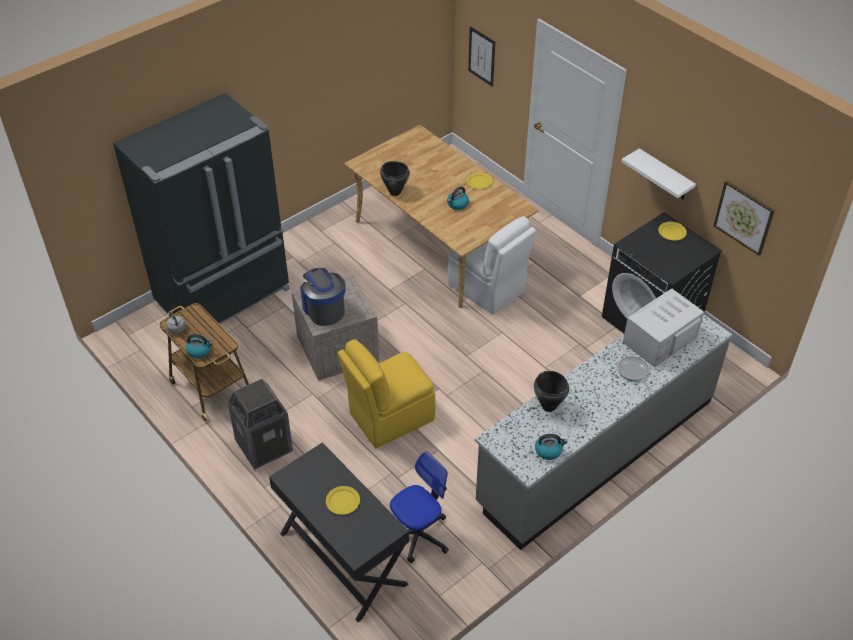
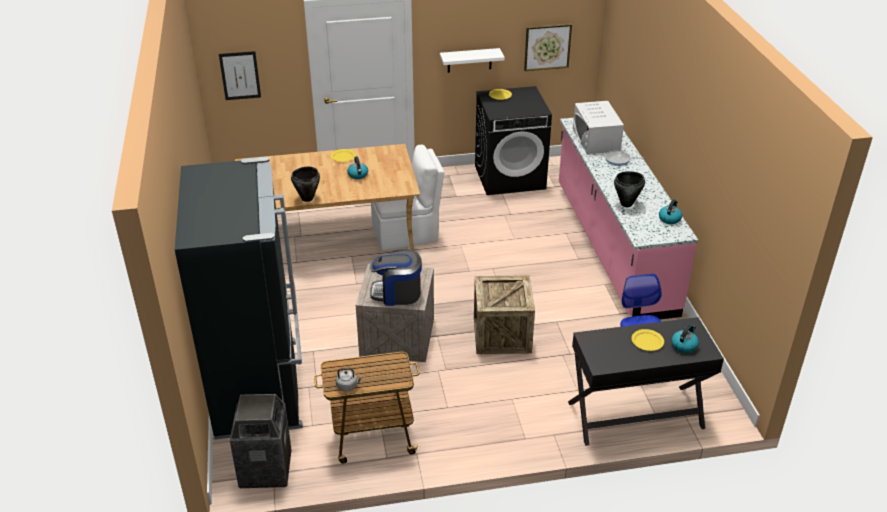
camera: 60 degrees left, 10 degrees down
kettle [186,334,213,358] -> kettle moved to [671,324,699,353]
trash can [227,378,293,469] -> trash can moved to [230,394,292,488]
yellow chair [337,339,435,448] -> crate [474,275,535,354]
grey counter [475,315,732,550] -> pink counter [559,118,698,319]

